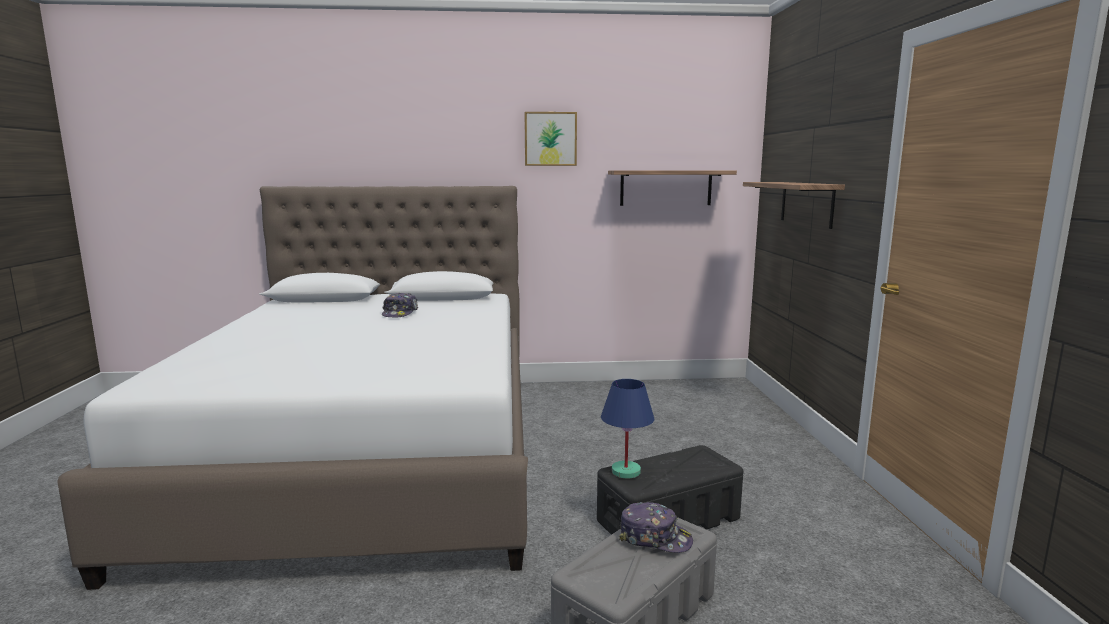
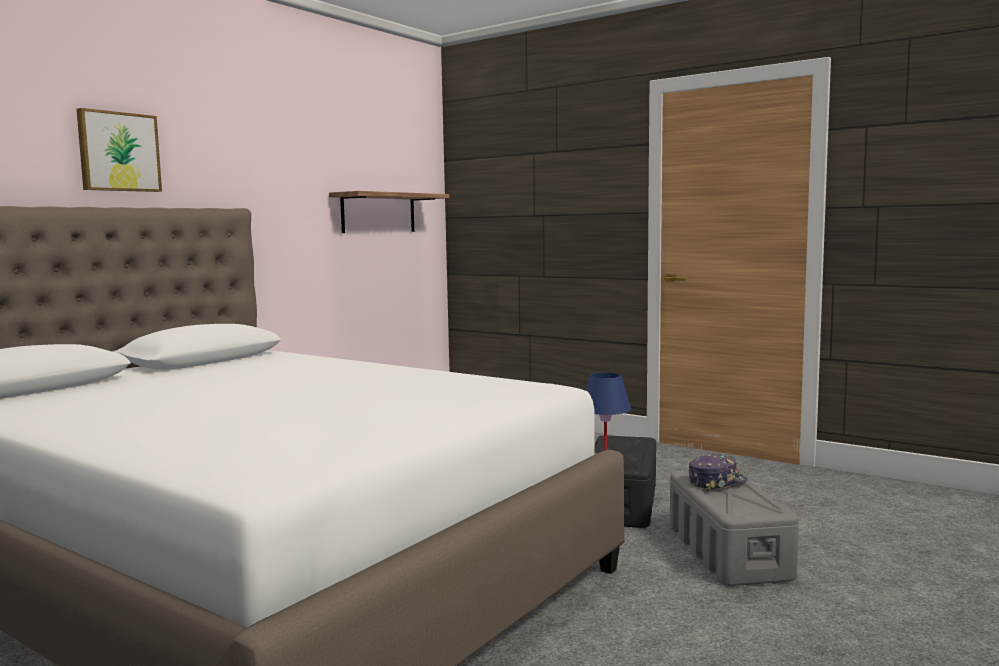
camera: 50 degrees left, 5 degrees down
cap [382,293,418,318] -> none
picture [525,112,577,166] -> picture moved to [76,108,162,192]
shelf [743,182,845,229] -> none

